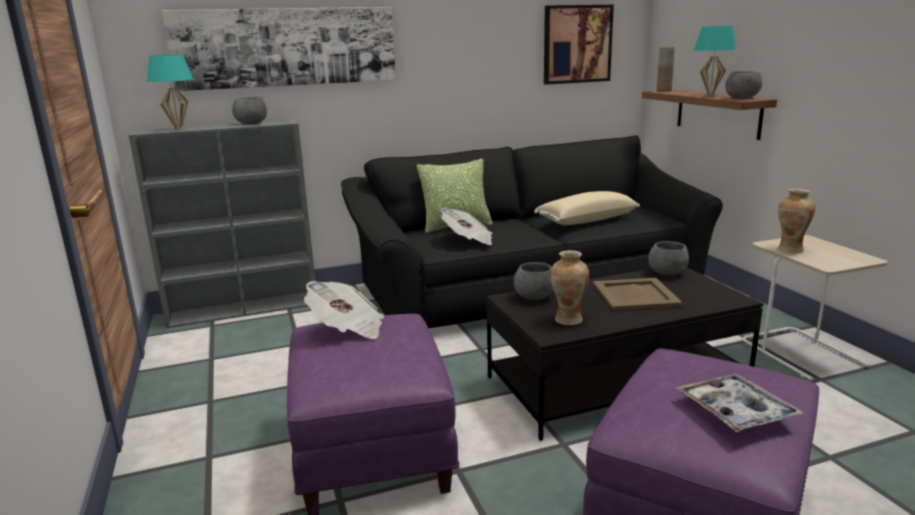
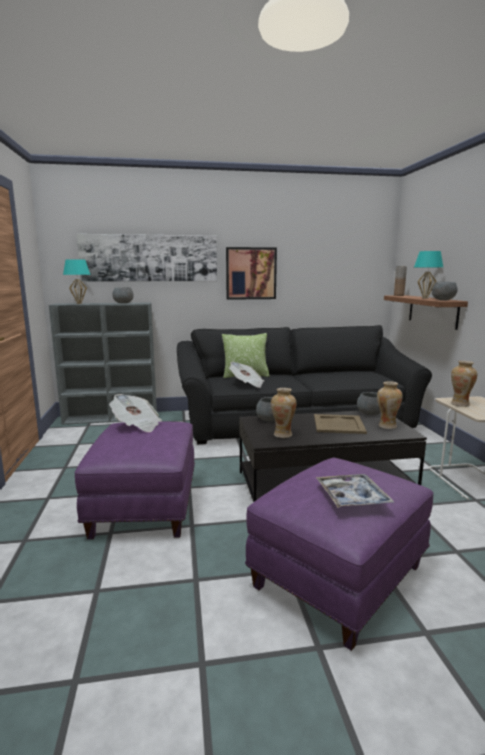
camera: 10 degrees right, 5 degrees down
beige pillow [534,191,640,225] -> none
picture [544,5,614,84] -> picture moved to [226,247,277,300]
none -> vase [377,381,403,429]

